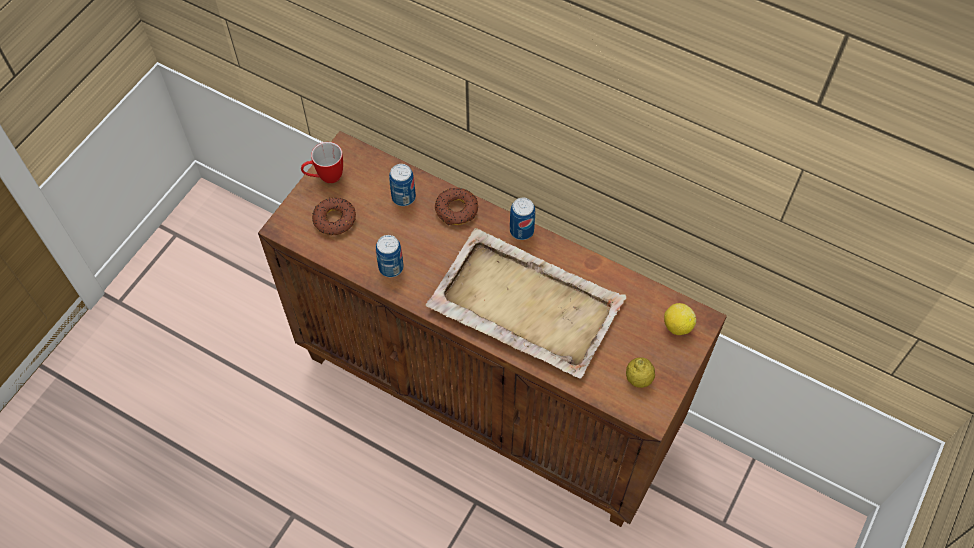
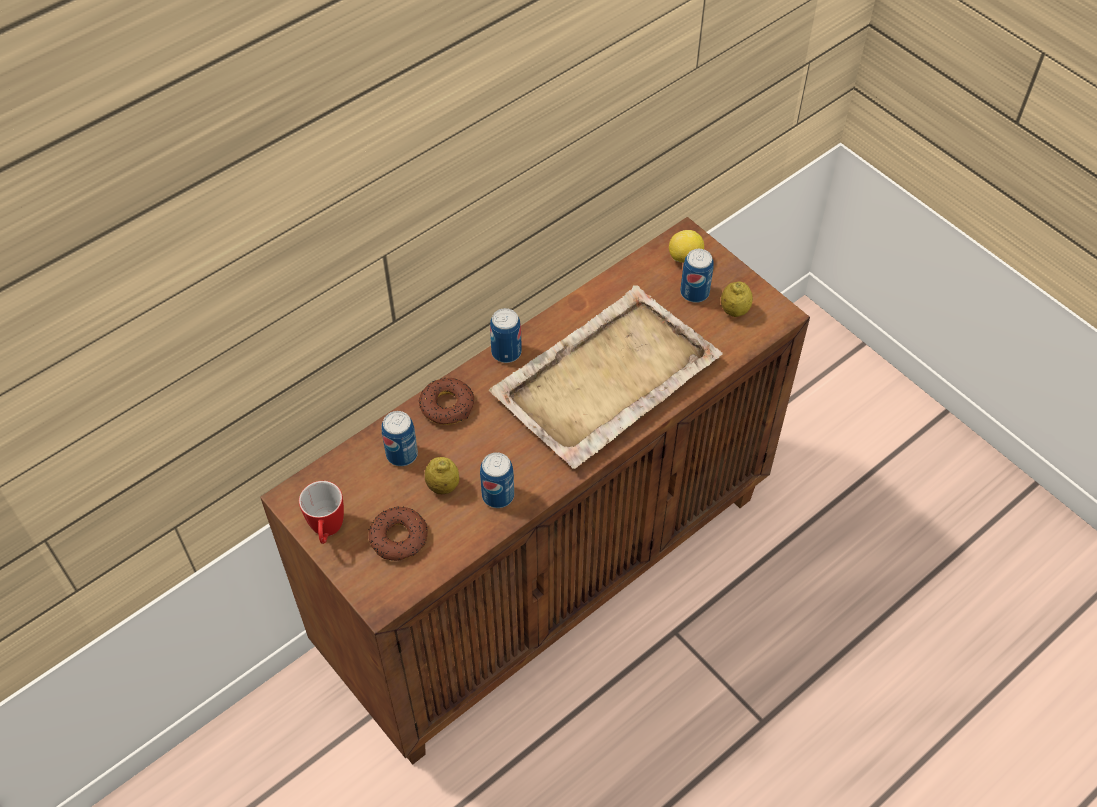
camera: 70 degrees left, 5 degrees down
none -> lemon [425,457,459,494]
none -> can [680,249,714,303]

